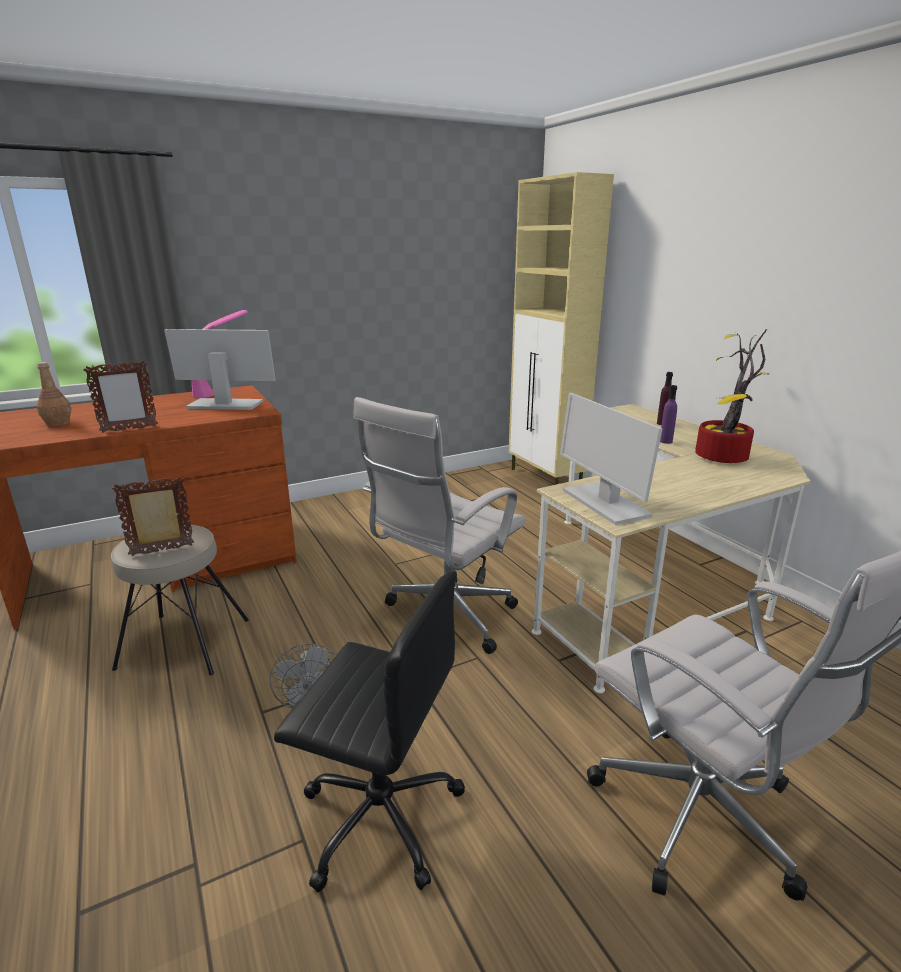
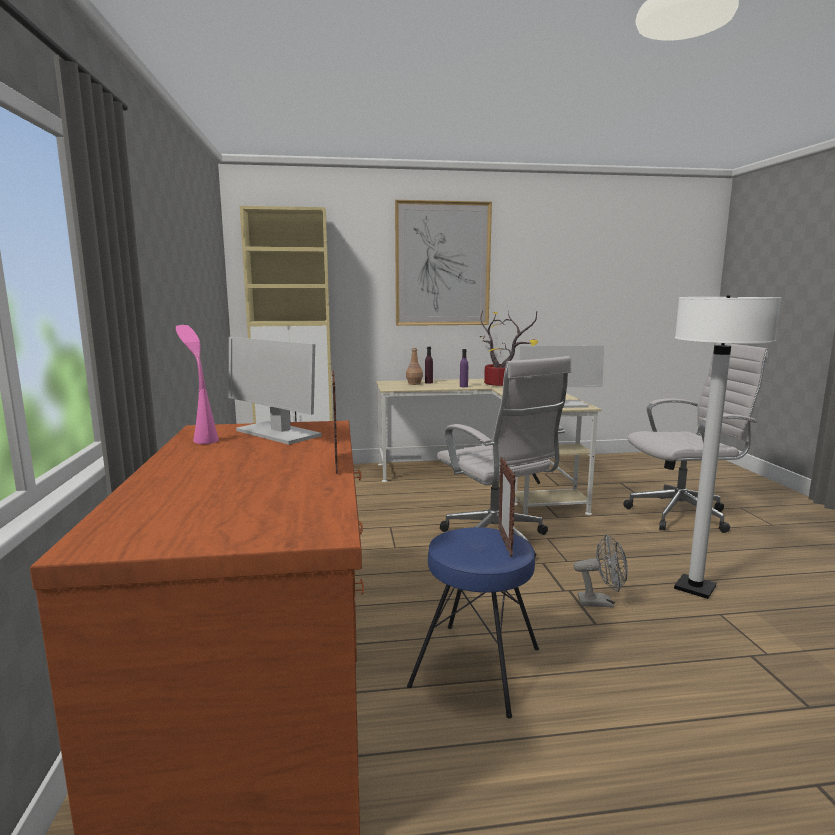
camera: 70 degrees left, 10 degrees down
brown bottle [37,362,71,427] -> brown bottle moved to [406,347,423,385]
beige stool [111,525,249,675] -> blue stool [407,527,539,719]
monitor [164,329,276,410] -> monitor turned 75 degrees counterclockwise [229,337,322,445]
black office chair [274,571,465,892] -> white floor lamp [674,295,781,599]
none -> picture [395,200,492,326]

